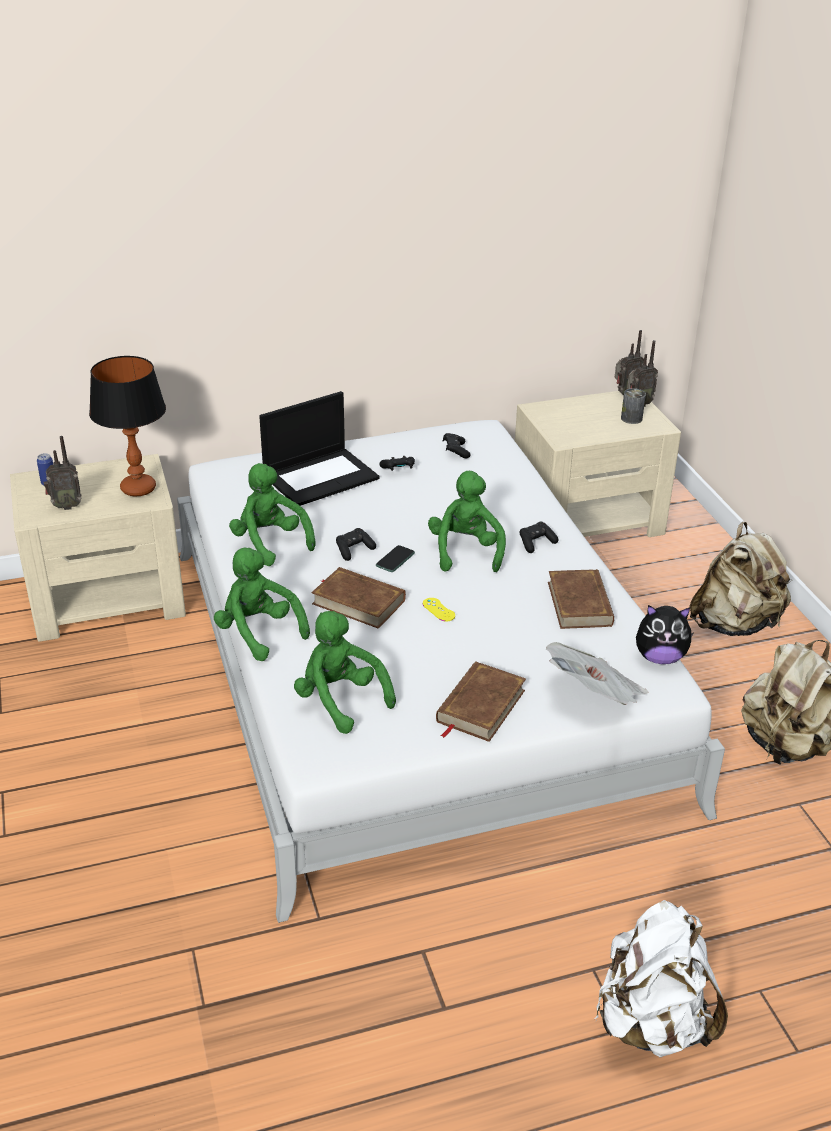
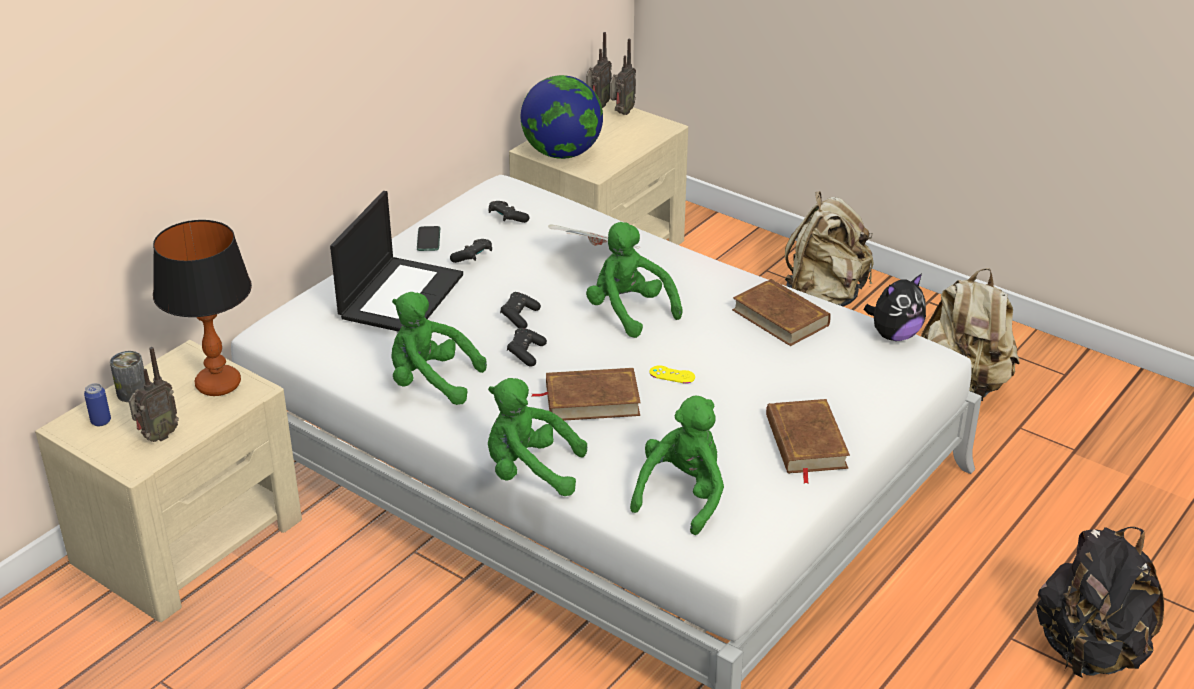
camera: 35 degrees left, 0 degrees up
green plush toy [294,611,396,734] -> green plush toy turned 105 degrees clockwise [630,396,724,535]
phone [376,545,415,572] -> phone moved to [417,226,440,251]
black game controller [520,522,558,553] -> black game controller moved to [500,292,541,329]
newspaper [546,642,648,705] -> newspaper moved to [548,225,639,249]
white backpack [595,900,728,1058] -> black backpack [1036,527,1164,677]
can [621,388,646,424] -> can moved to [110,351,145,402]
none -> globe [521,75,603,159]

